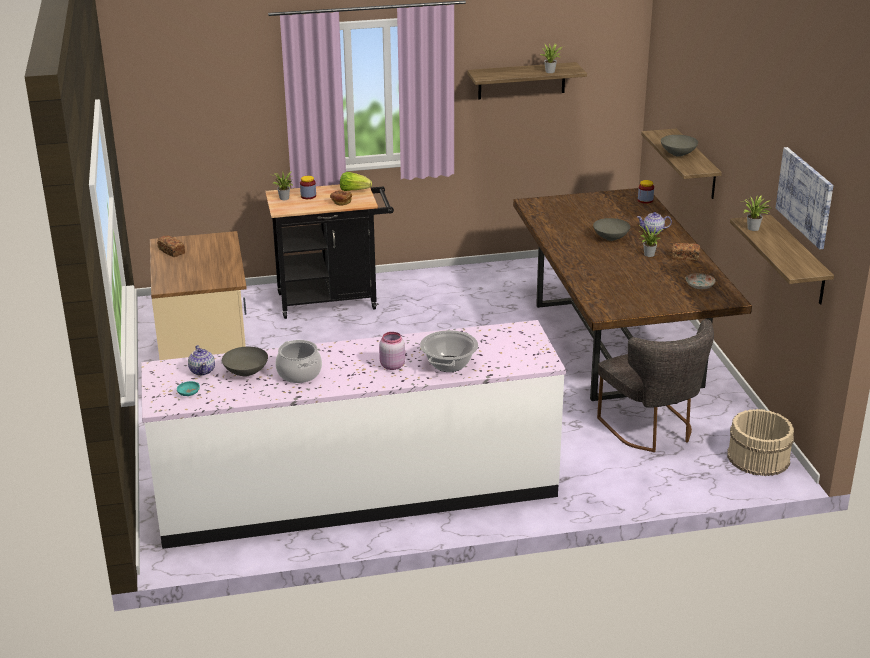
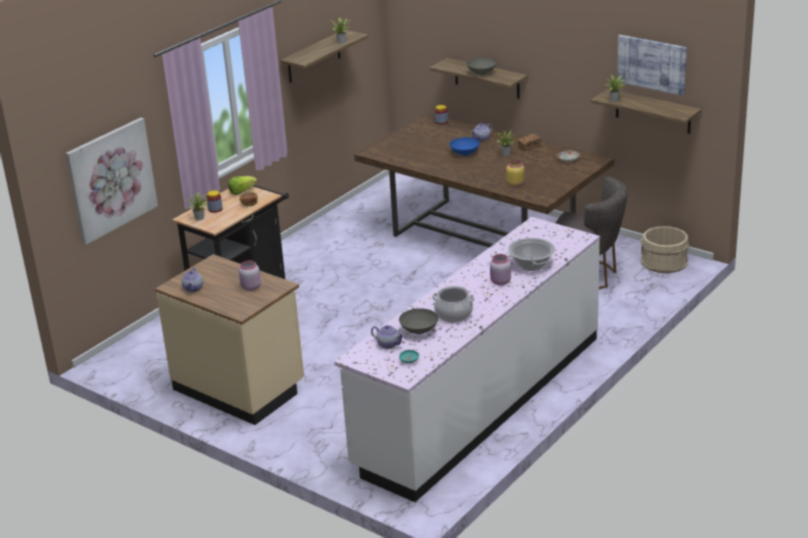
camera: 40 degrees left, 0 degrees up
bread [157,235,185,257] -> teapot [182,268,203,292]
grey bowl [593,218,630,241] -> blue bowl [449,137,480,156]
none -> picture [65,118,158,245]
none -> pink jar [239,260,261,291]
none -> yellow jar [506,160,524,187]

